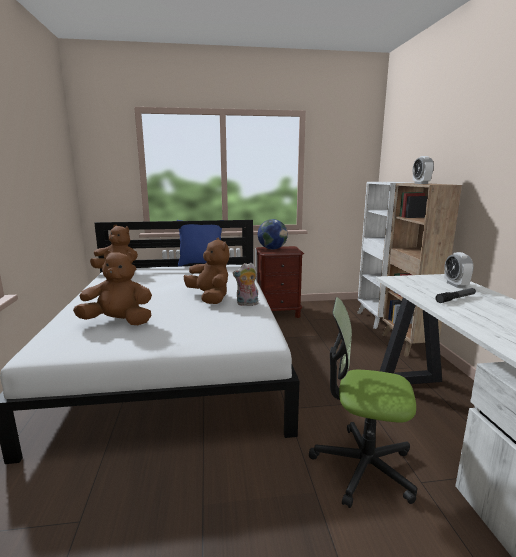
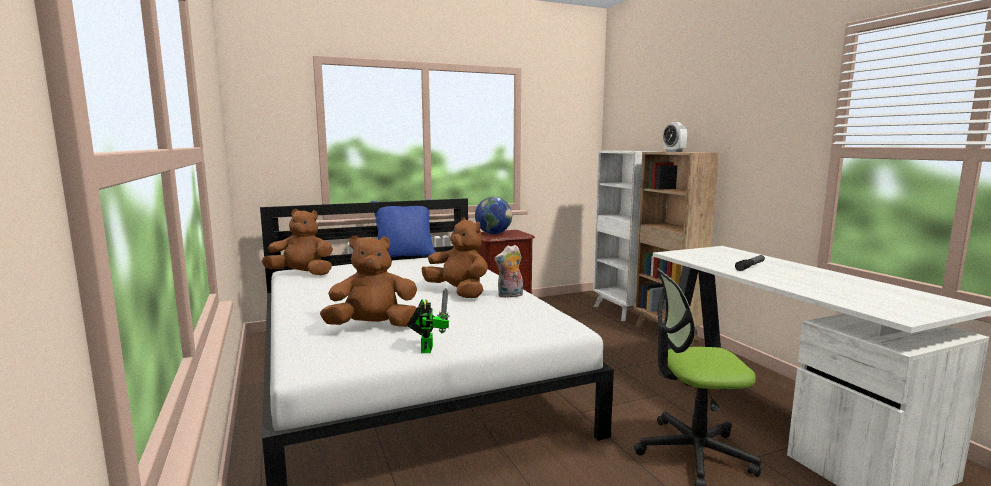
camera: 15 degrees left, 5 degrees down
alarm clock [444,252,474,288] -> none
none -> toy robot [407,288,450,353]

